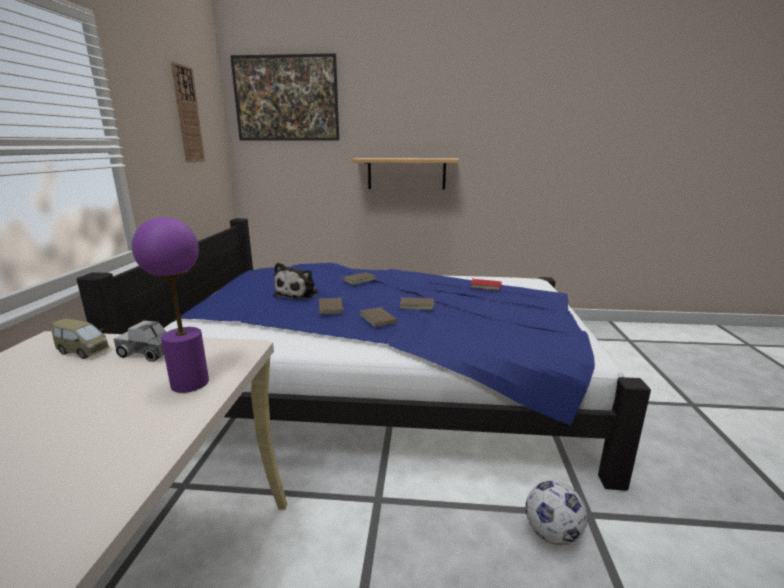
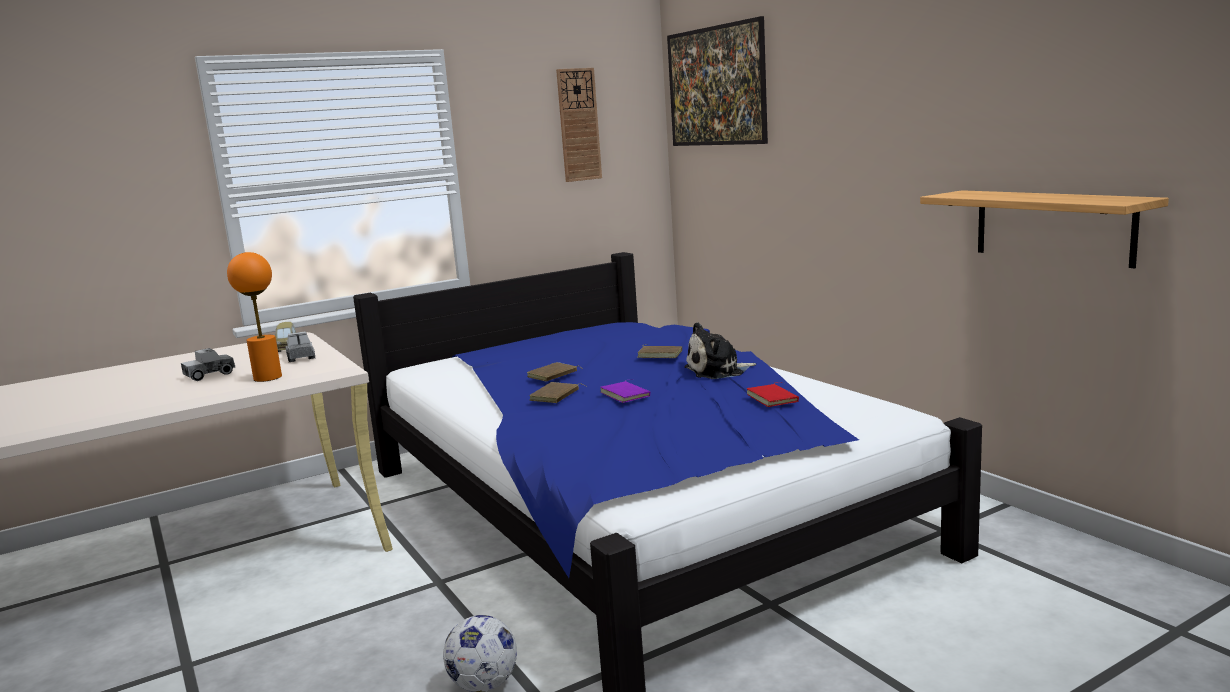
camera: 55 degrees right, 5 degrees down
purple table lamp [132,217,209,393] -> orange table lamp [227,252,282,382]
plush toy [273,263,319,300] -> plush toy moved to [684,322,756,379]
shelf [352,158,460,190] -> shelf moved to [920,190,1169,268]
brown book [400,298,434,310] -> purple book [600,380,651,403]
none -> toy truck [181,348,235,381]

